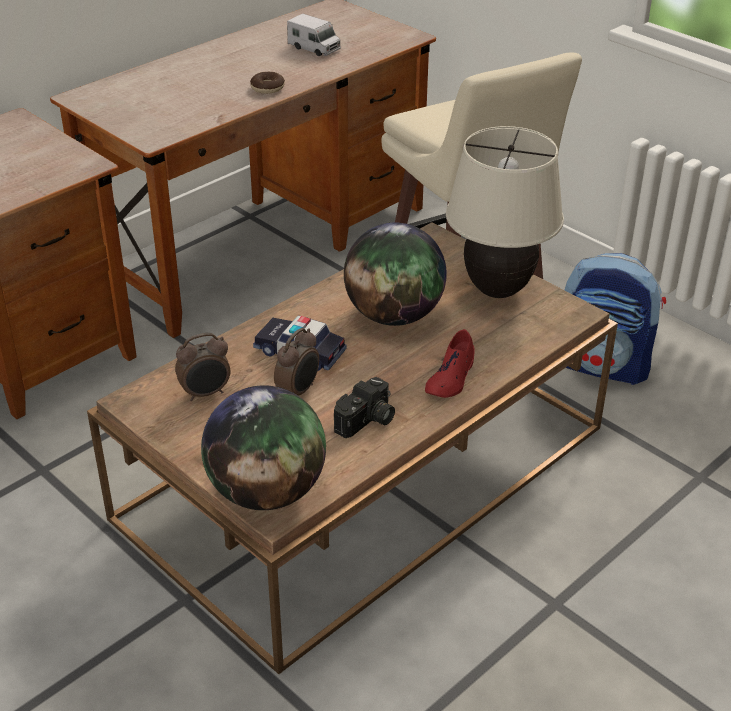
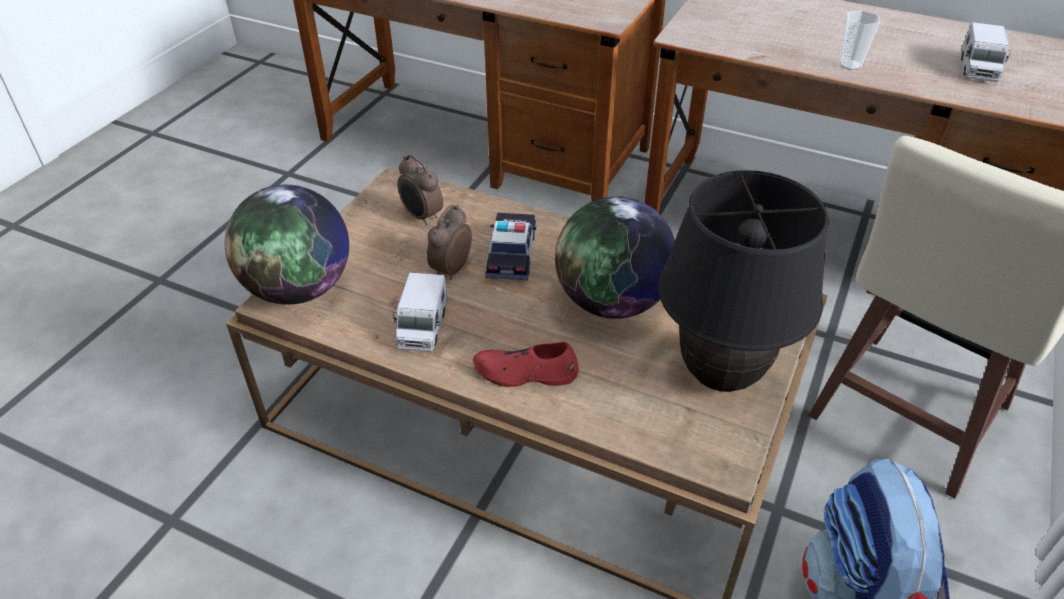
camera: 70 degrees right, 5 degrees up
donut [250,72,285,94] -> cup [840,10,880,70]
alarm clock [274,328,319,395] -> alarm clock turned 105 degrees clockwise [427,205,472,280]
camera [334,377,395,438] -> toy truck [393,273,448,352]
beige table lamp [446,126,564,298] -> black table lamp [658,170,829,392]

